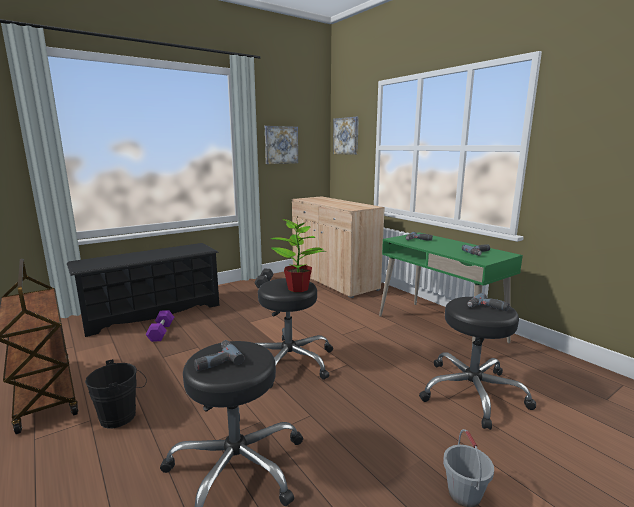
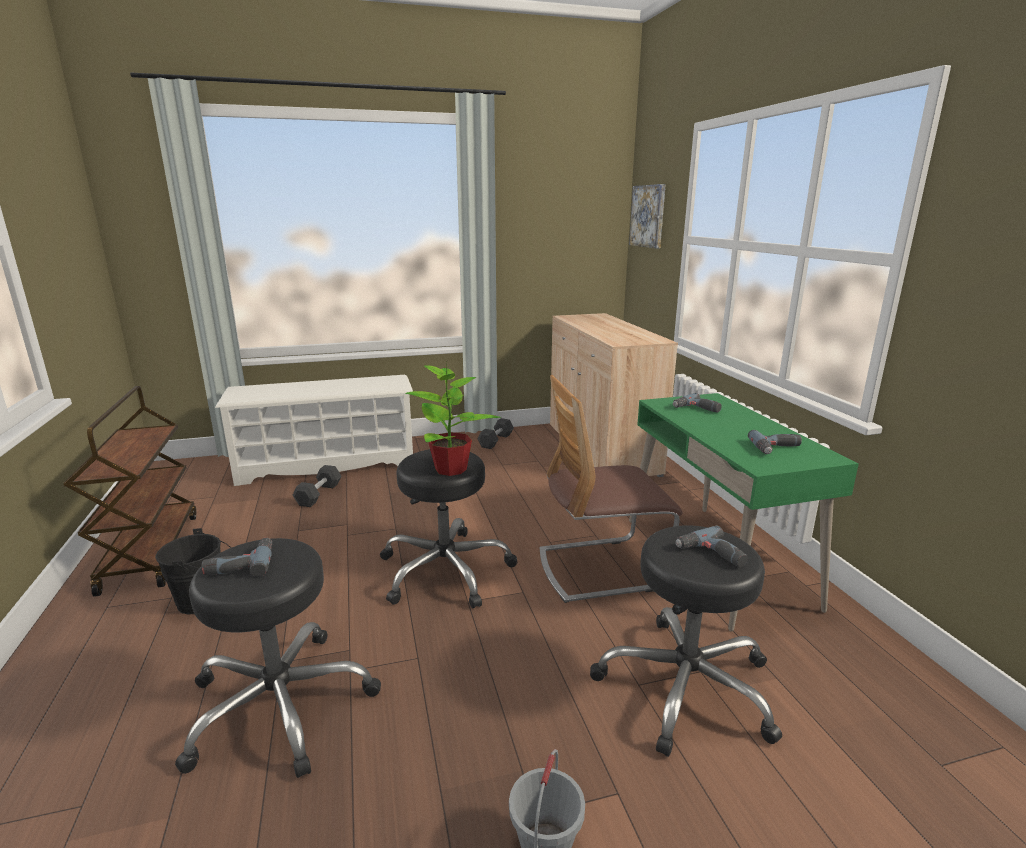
camera: 20 degrees right, 5 degrees up
black shoe rack [67,243,220,337] -> white shoe rack [215,375,413,486]
purple dumbbell [145,310,174,342] -> black dumbbell [292,465,341,507]
picture [265,126,298,164] -> none
none -> chair [540,375,682,603]

